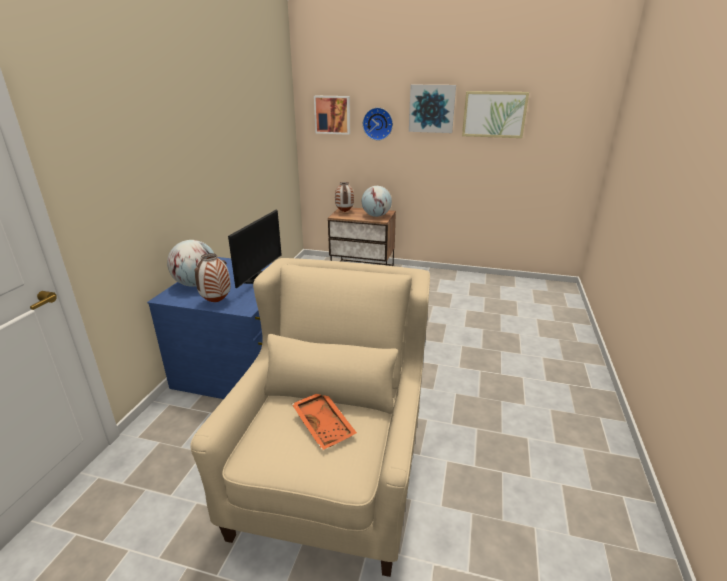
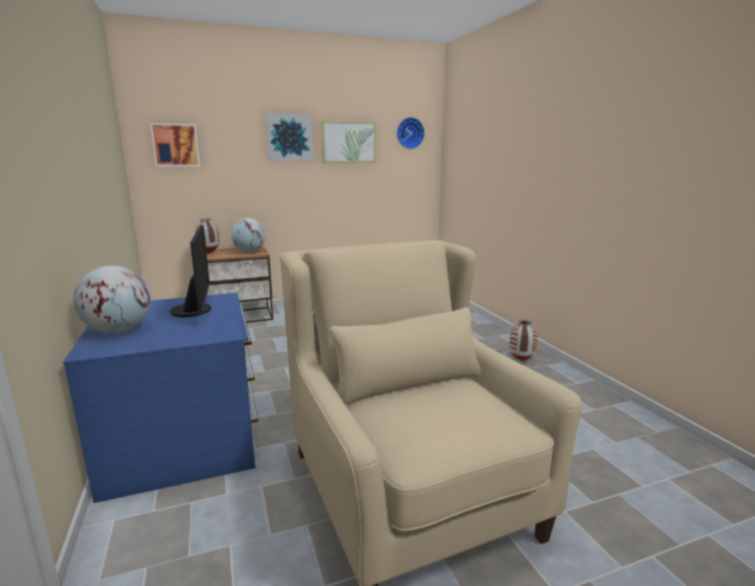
camera: 35 degrees left, 10 degrees down
vase [194,253,231,302] -> vase moved to [509,320,538,361]
orange tray [292,394,357,450] -> none
wall clock [363,107,393,141] -> wall clock moved to [397,117,425,149]

